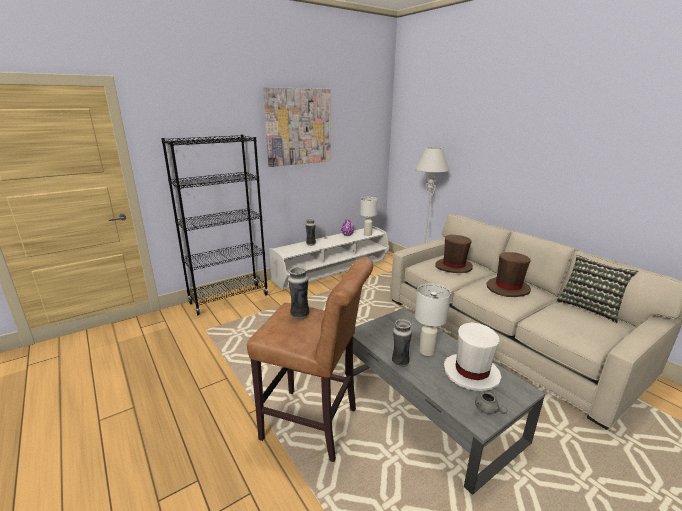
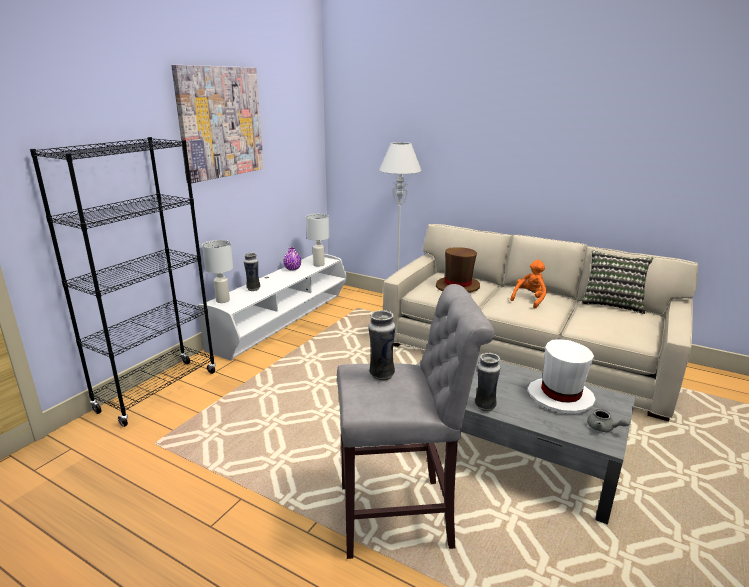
camera: 25 degrees left, 0 degrees up
brown stool [247,257,373,462] -> grey stool [337,284,494,559]
white table lamp [415,283,451,356] -> white table lamp moved to [202,240,233,303]
brown hat [487,252,531,297] -> orange plush toy [510,260,547,308]

